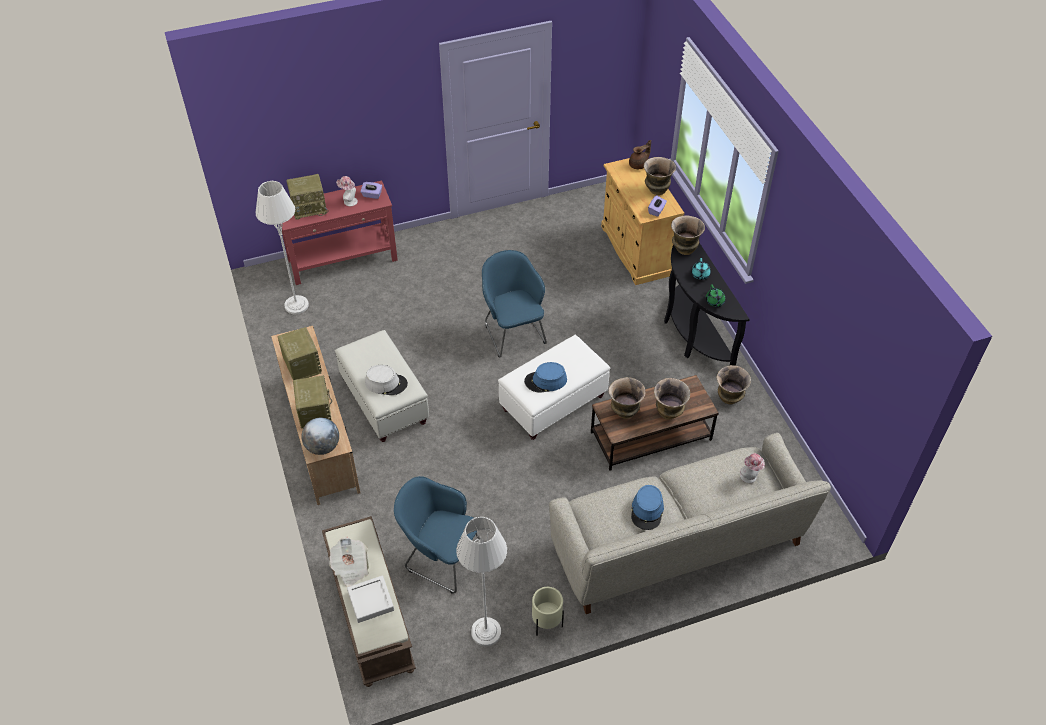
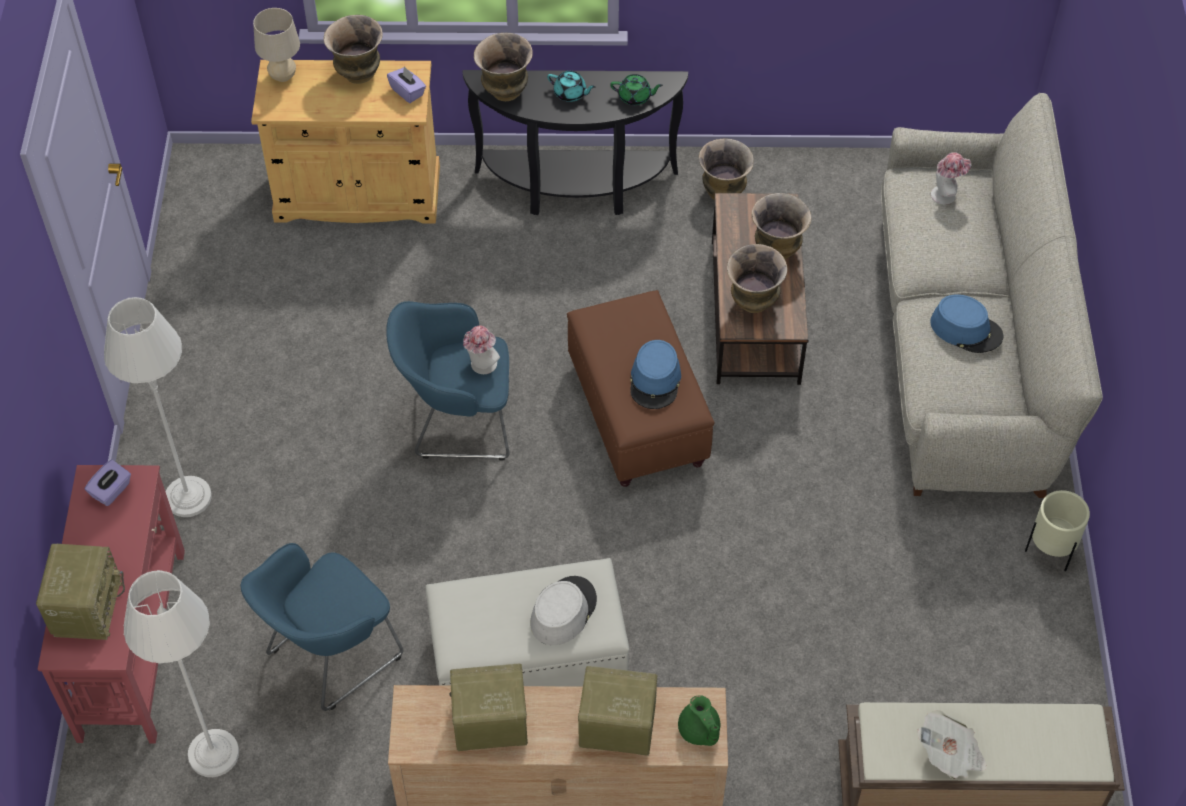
camera: 70 degrees left, 5 degrees up
globe [301,418,339,455] -> green teapot [678,695,720,746]
hat [336,176,358,206] -> hat moved to [463,326,500,374]
grey tray [347,576,394,623] -> none
blue armchair [394,476,480,594] -> blue armchair moved to [241,543,403,711]
grey floor lamp [456,517,507,646] -> grey floor lamp moved to [104,297,212,517]
white ottoman [498,335,610,440] -> brown ottoman [567,290,715,487]
brown teapot [629,140,651,169] -> beige table lamp [253,8,300,82]

